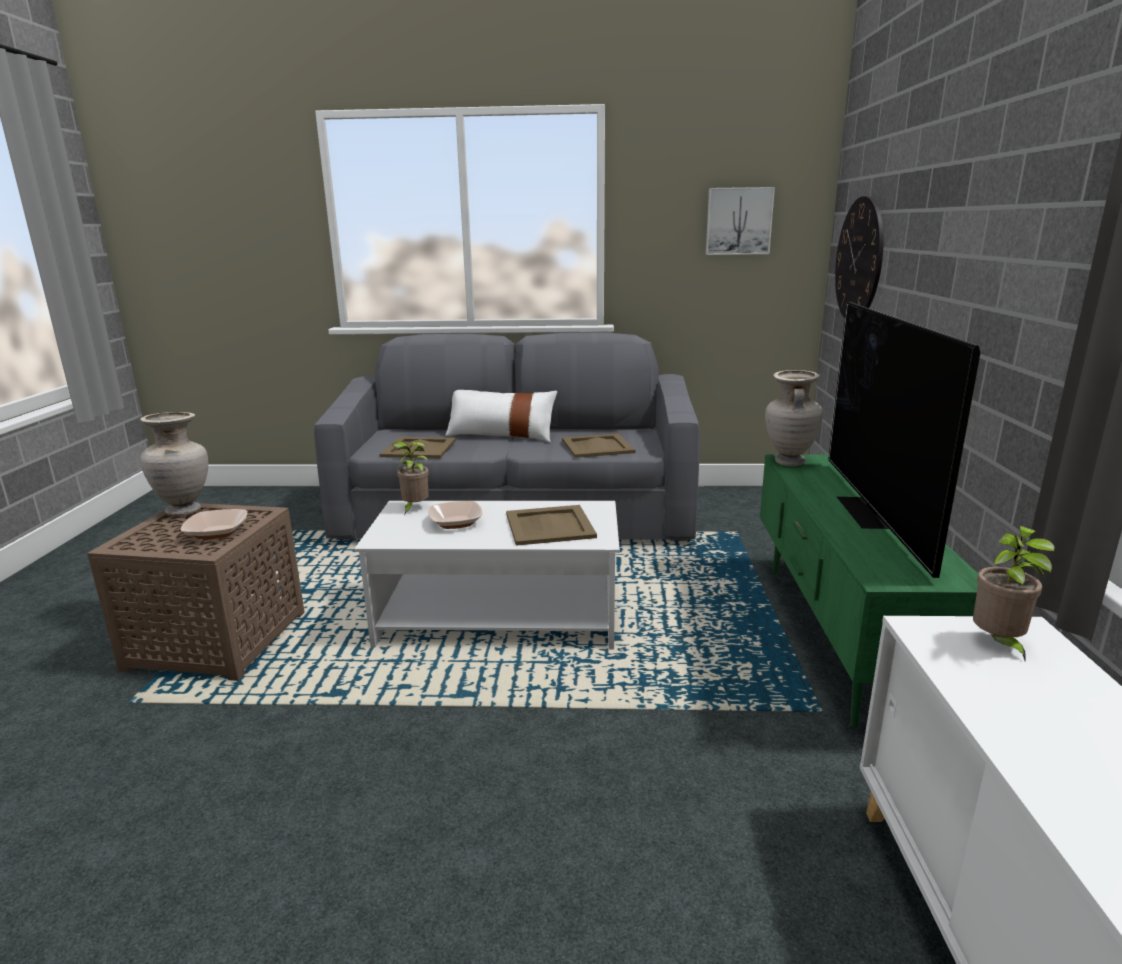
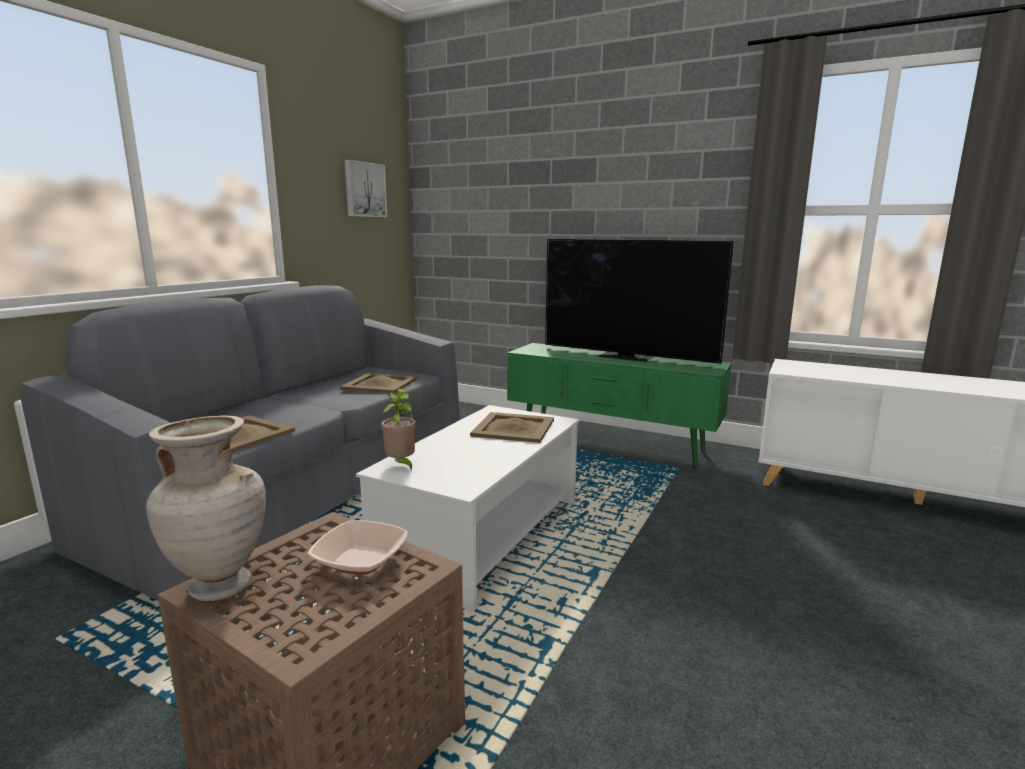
camera: 65 degrees left, 5 degrees down
bowl [428,501,482,529] -> none
white pillow [445,390,557,442] -> none
beige vase [765,370,823,466] -> none
wall clock [835,196,884,318] -> none
potted plant [973,526,1055,660] -> none

